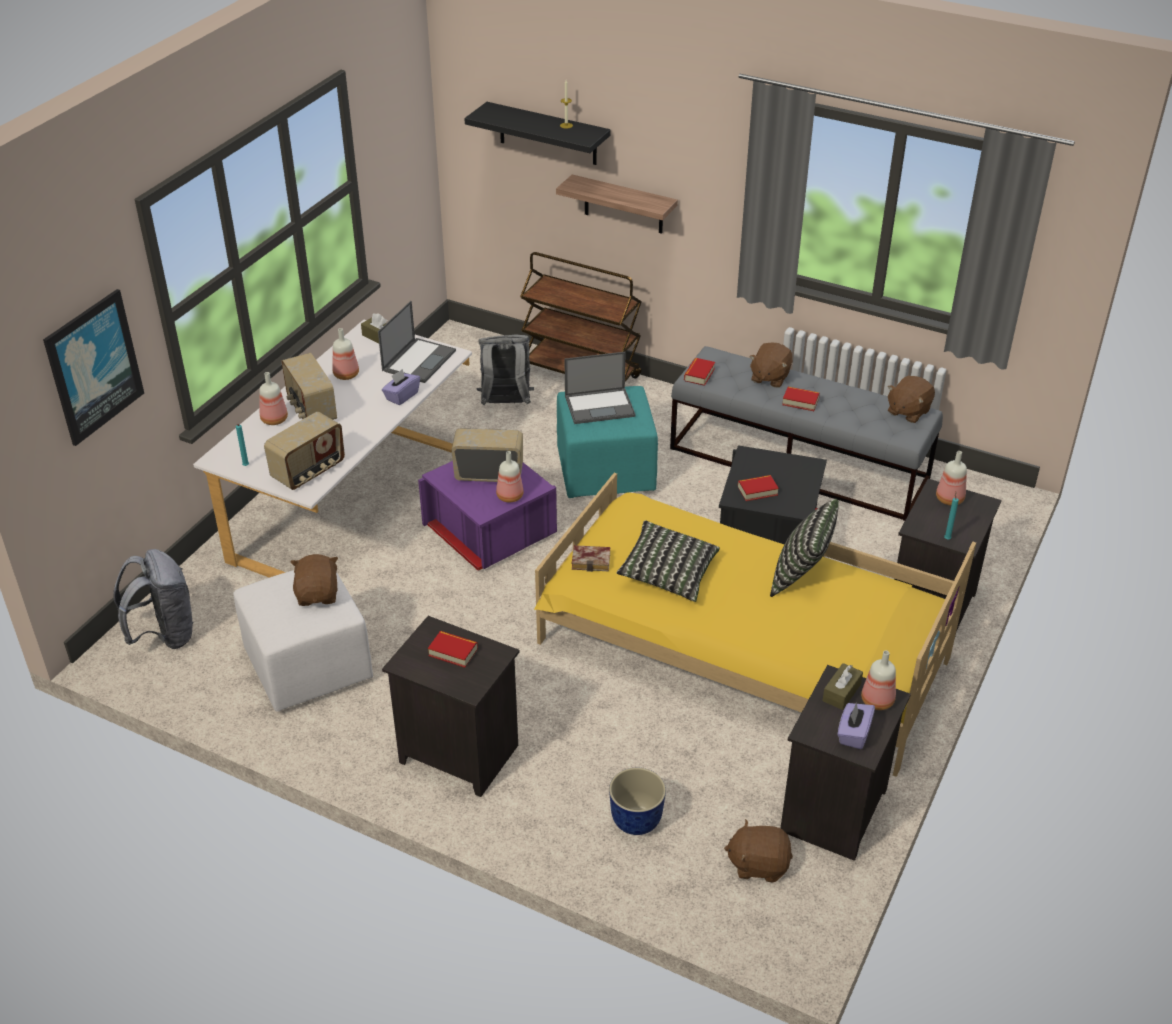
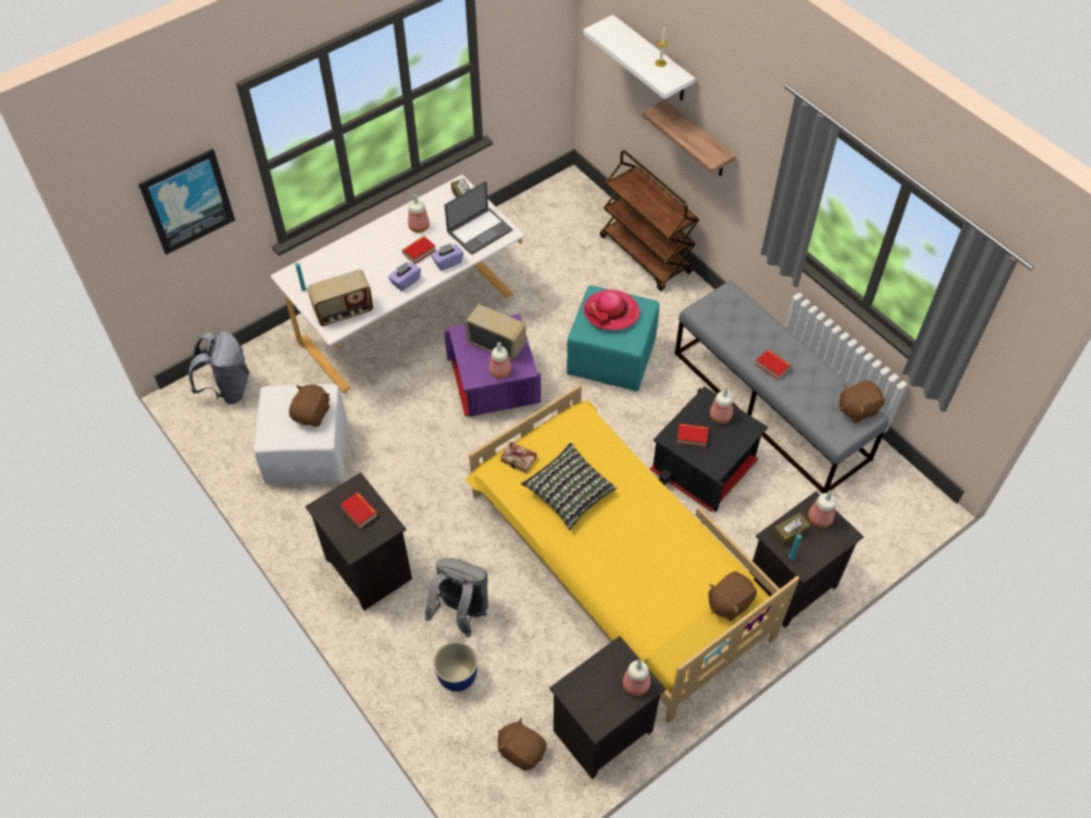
camera: 25 degrees right, 15 degrees up
bottle [260,372,288,425] -> bottle moved to [710,387,733,424]
radio [281,353,337,420] -> none
black shelf [464,102,611,165] -> white shelf [583,15,695,101]
grey backpack [476,334,534,405] -> grey backpack moved to [425,558,488,637]
laptop [565,352,635,424] -> hat [584,289,640,330]
book [684,358,715,386] -> book moved to [402,236,436,264]
brown plush toy [749,342,793,388] -> brown plush toy moved to [708,571,757,621]
pillow [770,499,839,597] -> none
brown tissue box [822,663,863,710] -> brown tissue box moved to [773,512,811,546]
purple tissue box [838,703,875,749] -> purple tissue box moved to [388,262,421,291]

